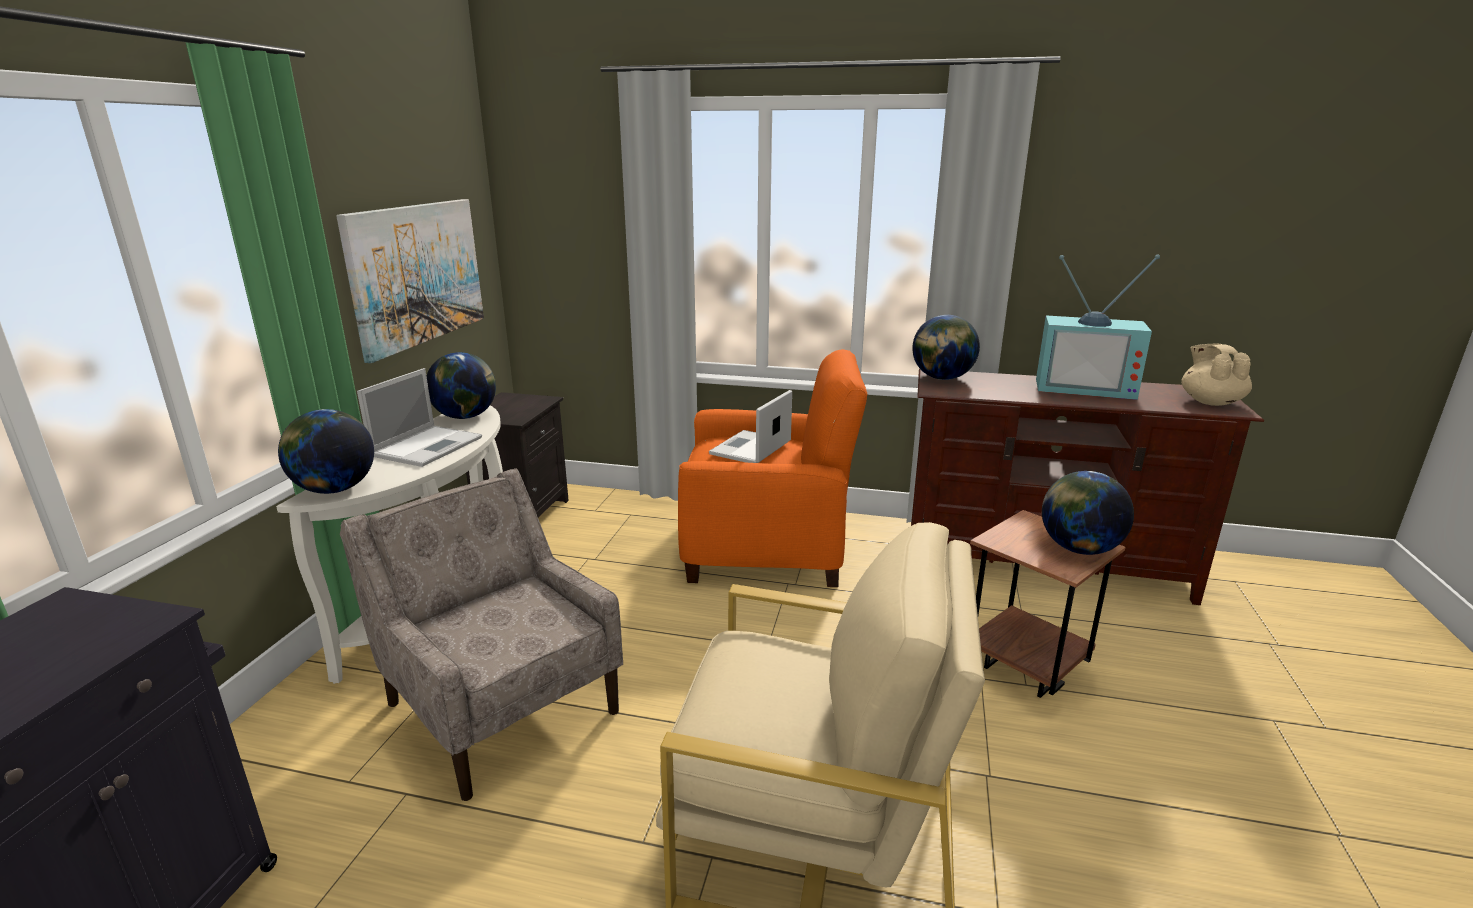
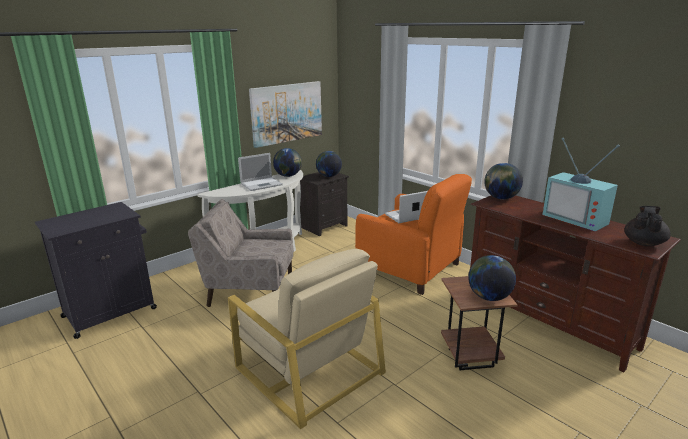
camera: 35 degrees right, 0 degrees up
globe [278,409,374,494] -> globe moved to [316,151,342,177]
beige armchair [340,468,623,801] -> beige armchair turned 75 degrees counterclockwise [188,199,294,307]
beige teapot [1181,344,1252,406] -> black teapot [624,206,671,246]

